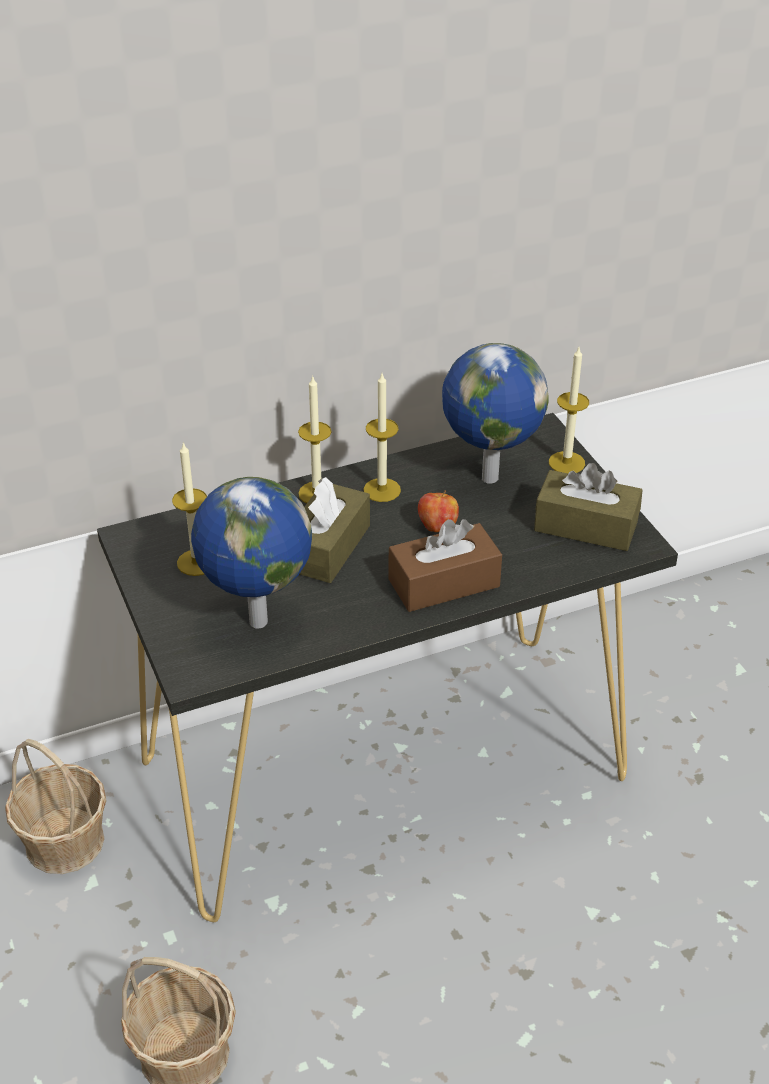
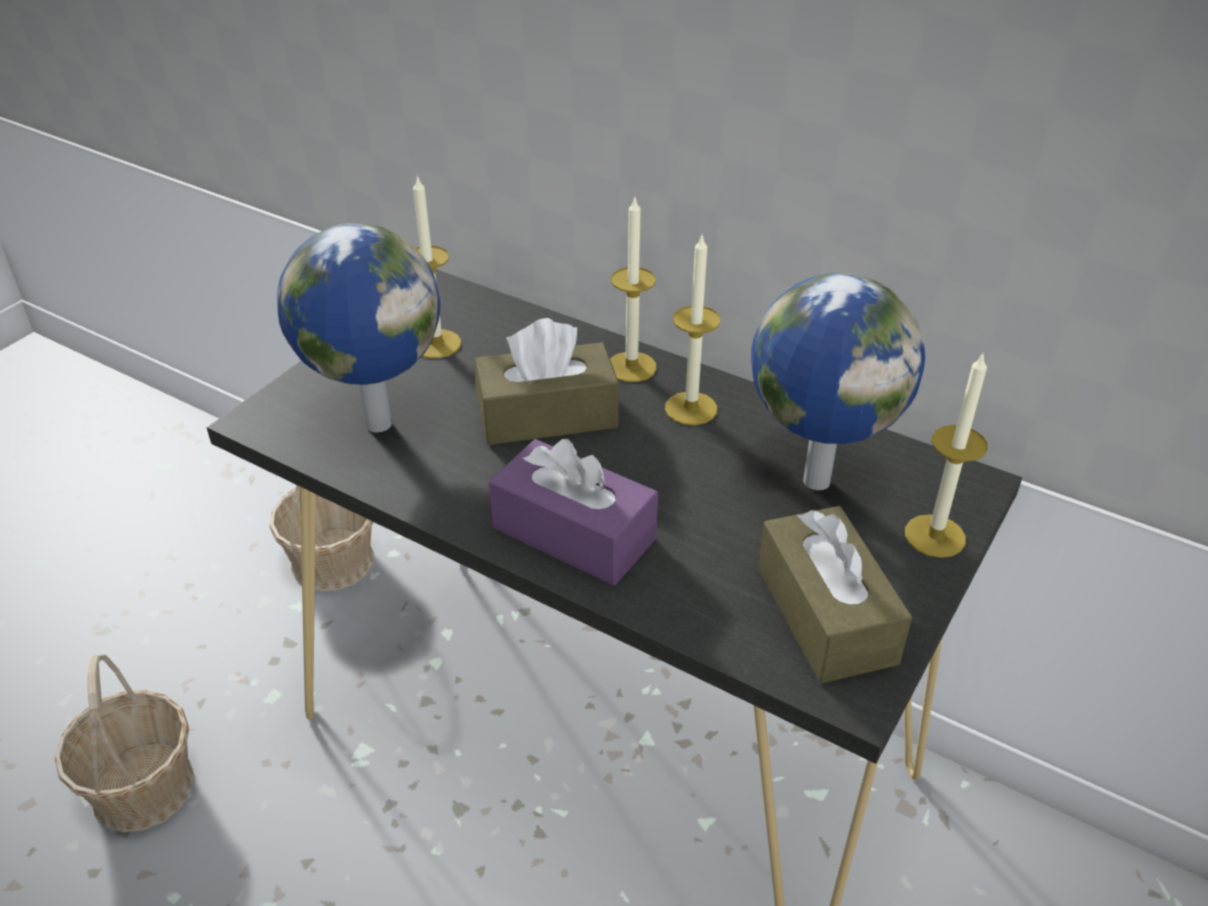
camera: 55 degrees right, 0 degrees up
brown tissue box [389,519,502,612] -> purple tissue box [489,439,658,585]
apple [418,490,459,532] -> none

